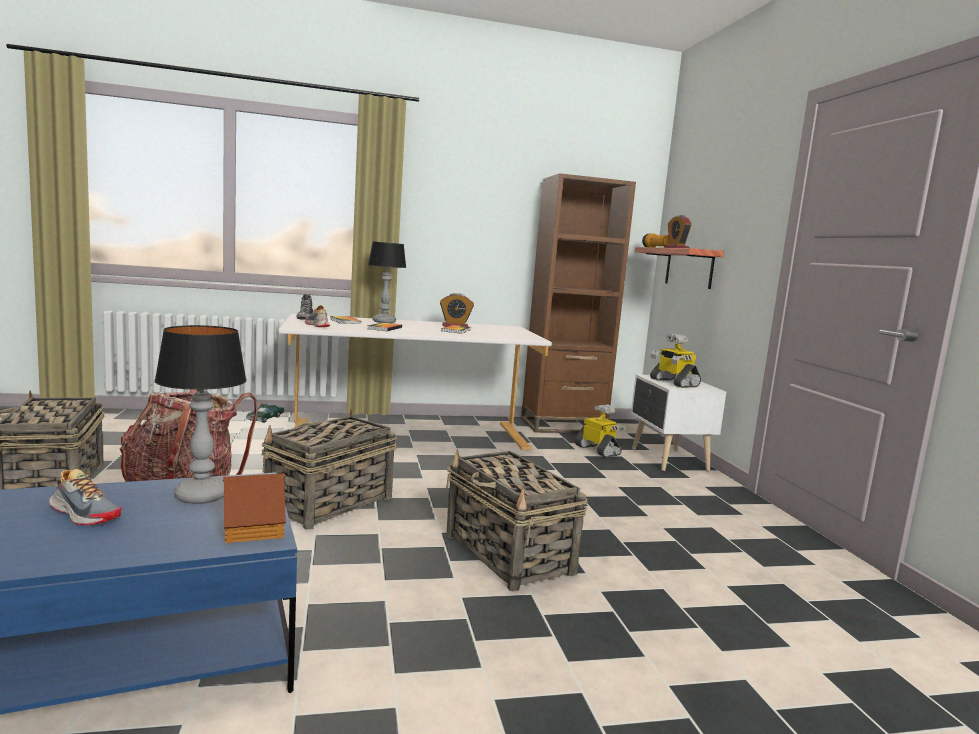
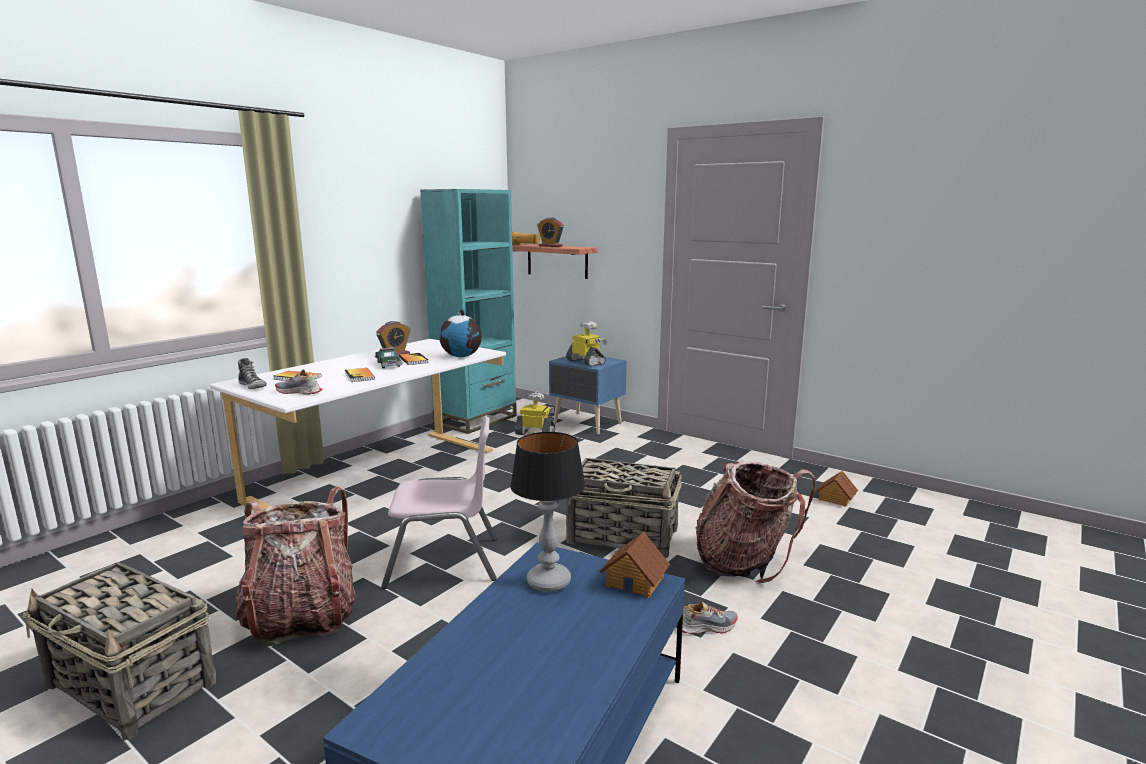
camera: 40 degrees left, 5 degrees up
shoe [49,469,122,525] -> shoe moved to [676,602,738,634]
toy car [246,403,285,423] -> toy car moved to [375,347,403,368]
basket [262,409,397,530] -> pink chair [381,416,497,589]
table lamp [368,242,406,323] -> none
brown bookcase [521,173,636,433] -> turquoise bookcase [420,189,517,434]
white nightstand [631,374,726,471] -> blue nightstand [549,355,627,434]
toy robot [650,334,701,388] -> toy robot turned 150 degrees counterclockwise [566,321,608,366]
none -> globe [439,309,482,357]
none -> backpack [696,460,816,583]
none -> toy house [816,471,858,507]

